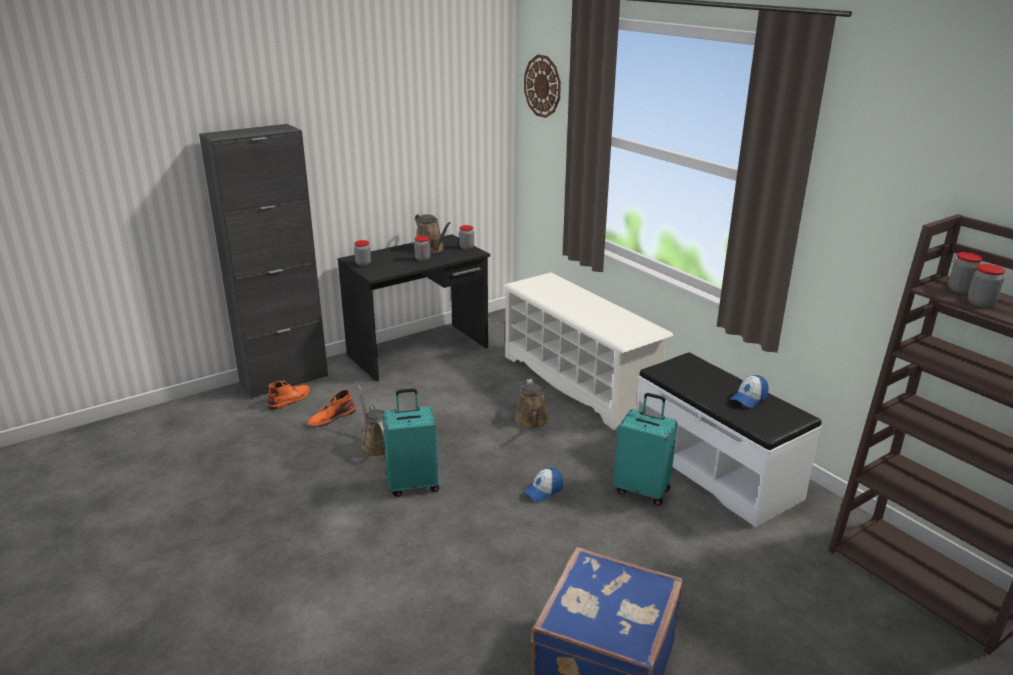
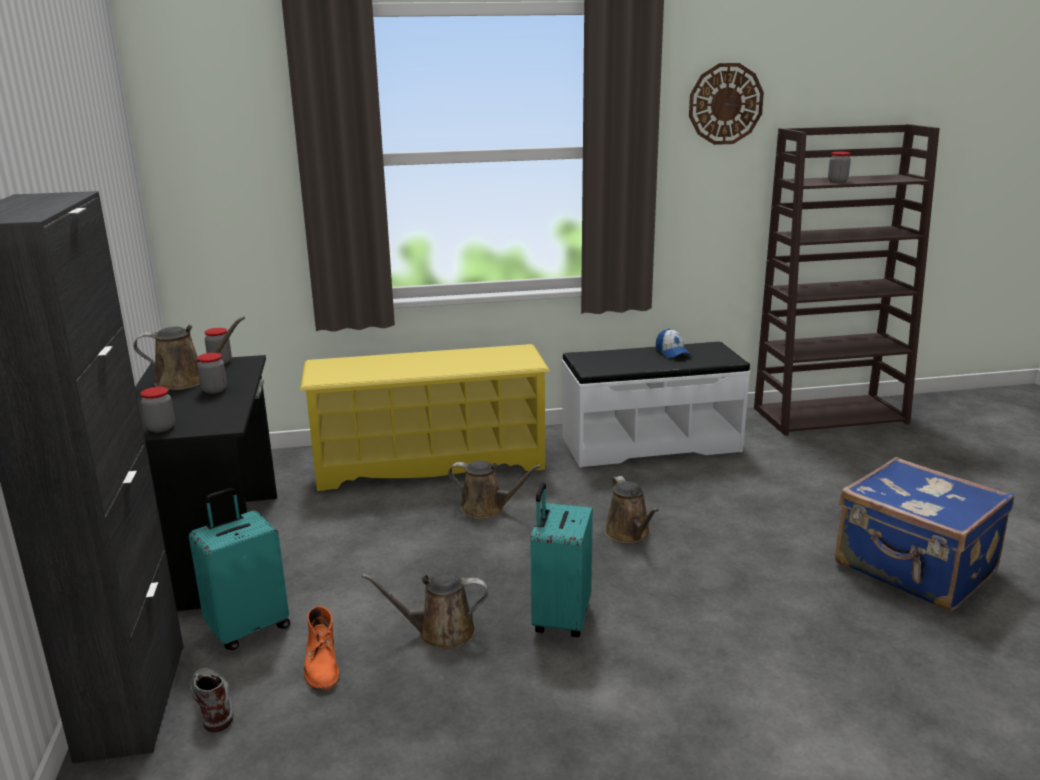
camera: 65 degrees left, 5 degrees down
orange boot [267,380,311,410] -> grey boot [191,668,234,732]
white shoe rack [503,272,673,430] -> yellow shoe rack [300,344,551,491]
cap [523,468,563,502] -> brown watering can [604,476,659,544]
wall clock [524,55,561,118] -> wall clock moved to [689,63,764,145]
turquoise suitcase [613,393,678,506] -> turquoise suitcase moved to [189,488,290,650]
jar [948,252,984,294] -> none

